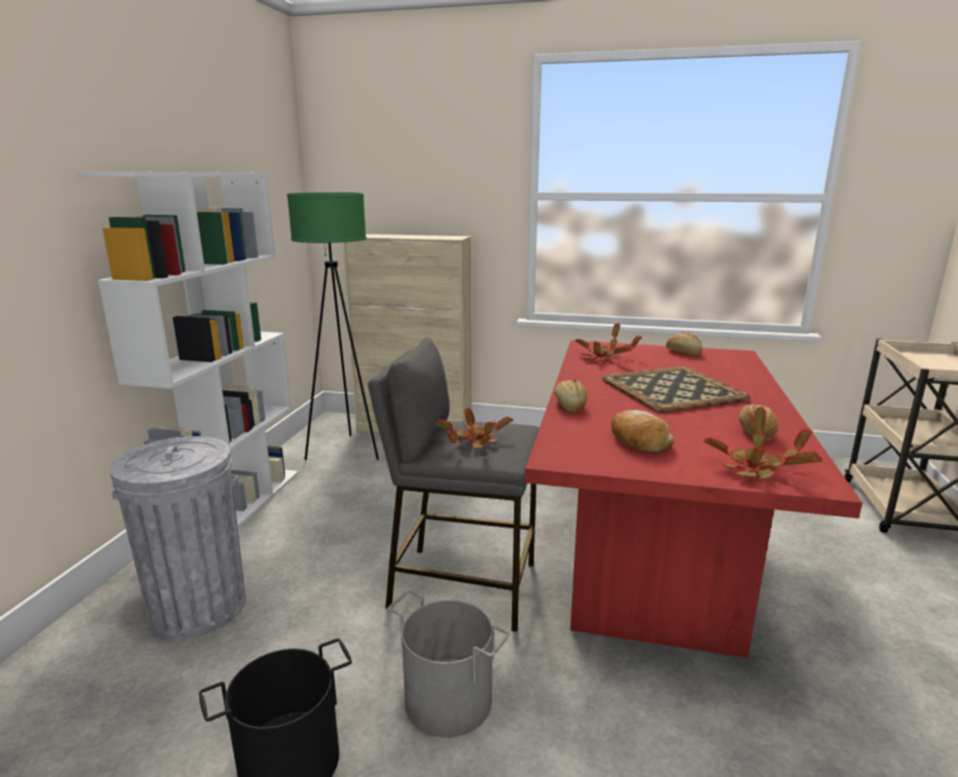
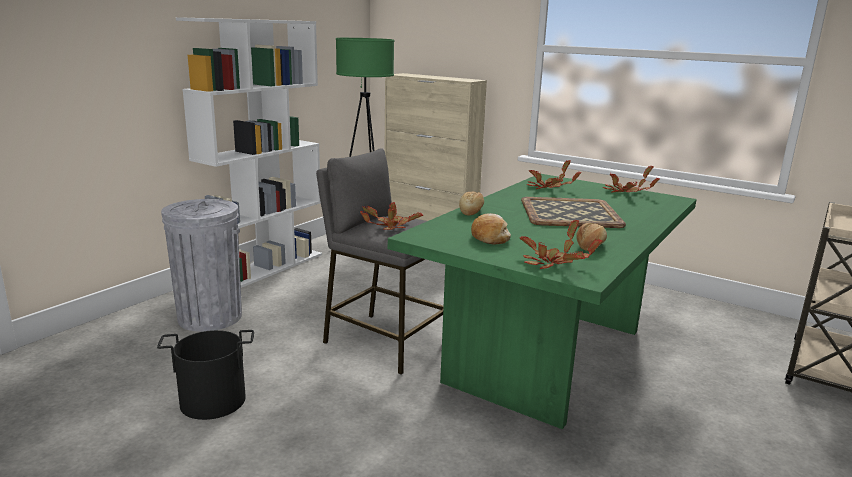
camera: 20 degrees right, 0 degrees up
grey bucket [387,590,510,738] -> none
red dining table [525,341,862,658] -> green dining table [388,174,697,429]
bread [666,332,702,356] -> potted plant [603,165,660,193]

